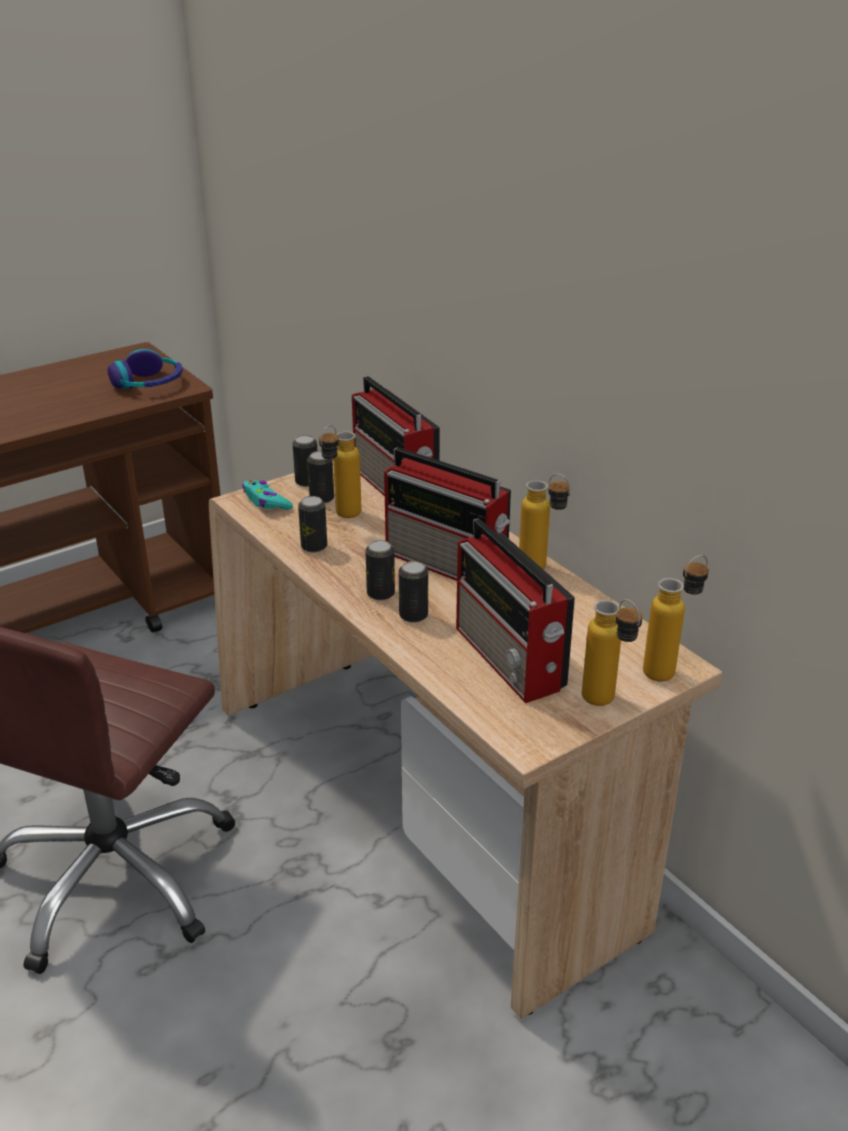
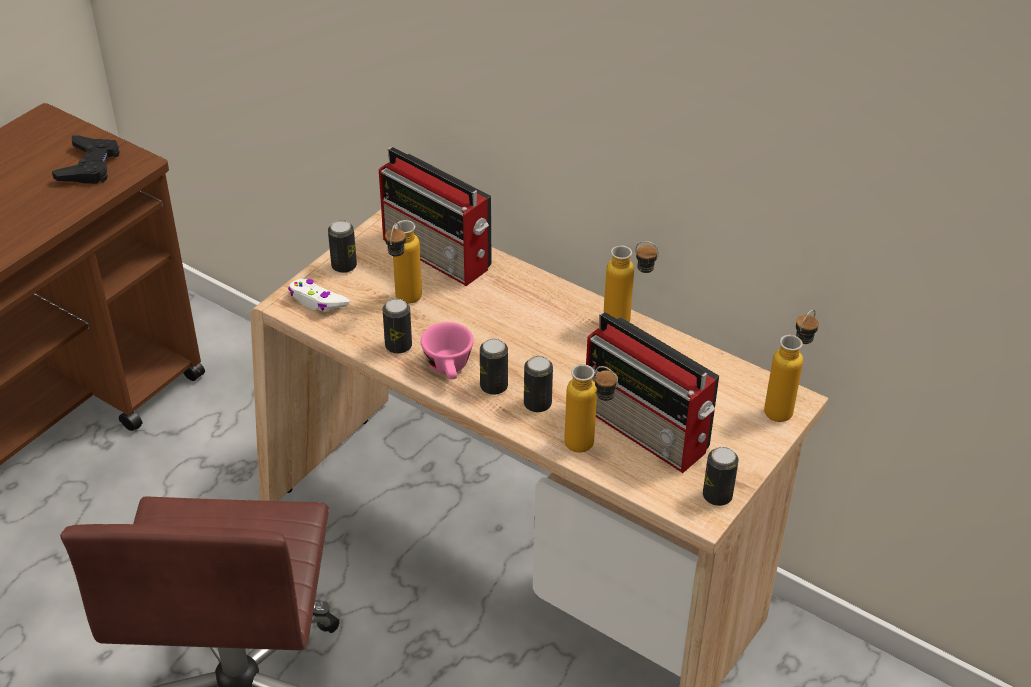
camera: 20 degrees left, 10 degrees up
headphones [107,349,183,389] -> black game controller [52,135,119,184]
turquoise game controller [242,480,293,510] -> white game controller [288,279,350,312]
can [307,451,334,503] -> can moved to [703,447,739,506]
radio [384,447,511,581] -> none
bottle [582,599,643,706] -> bottle moved to [564,364,618,453]
none -> pink cup [421,322,474,379]

